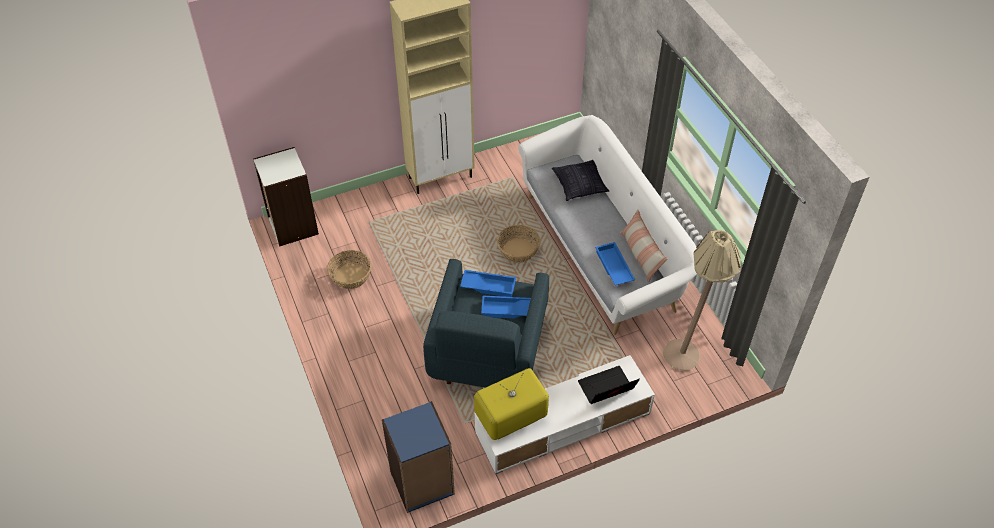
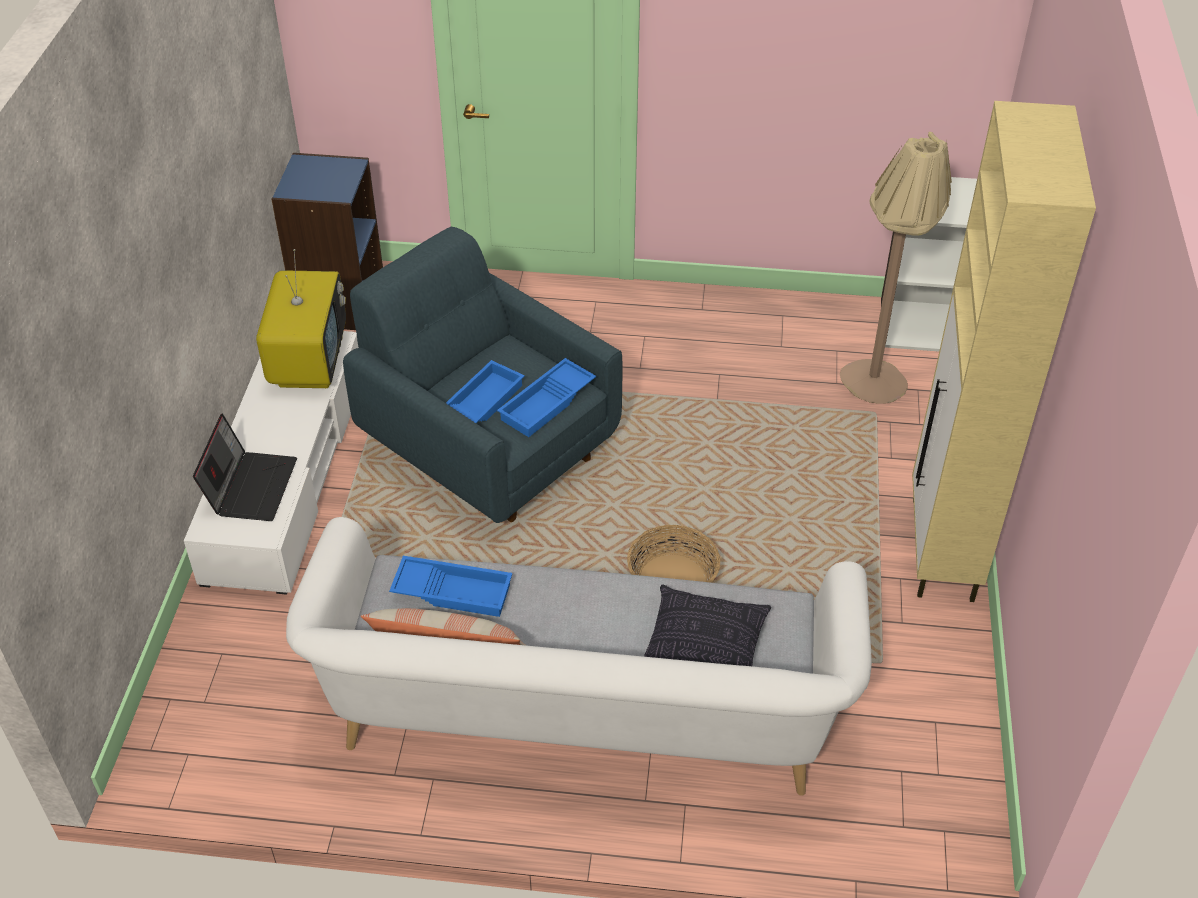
camera: 120 degrees right, 5 degrees down
basket [327,250,371,289] -> none
beige floor lamp [663,230,741,371] -> beige floor lamp moved to [840,132,952,404]

